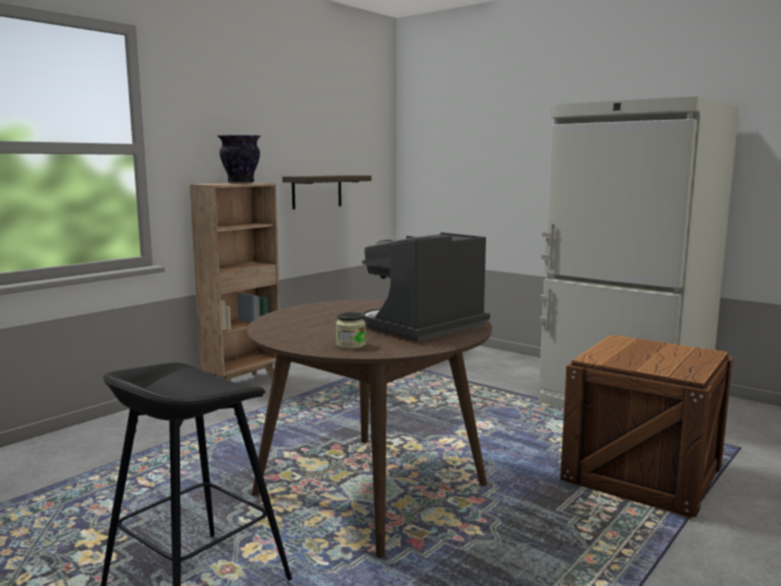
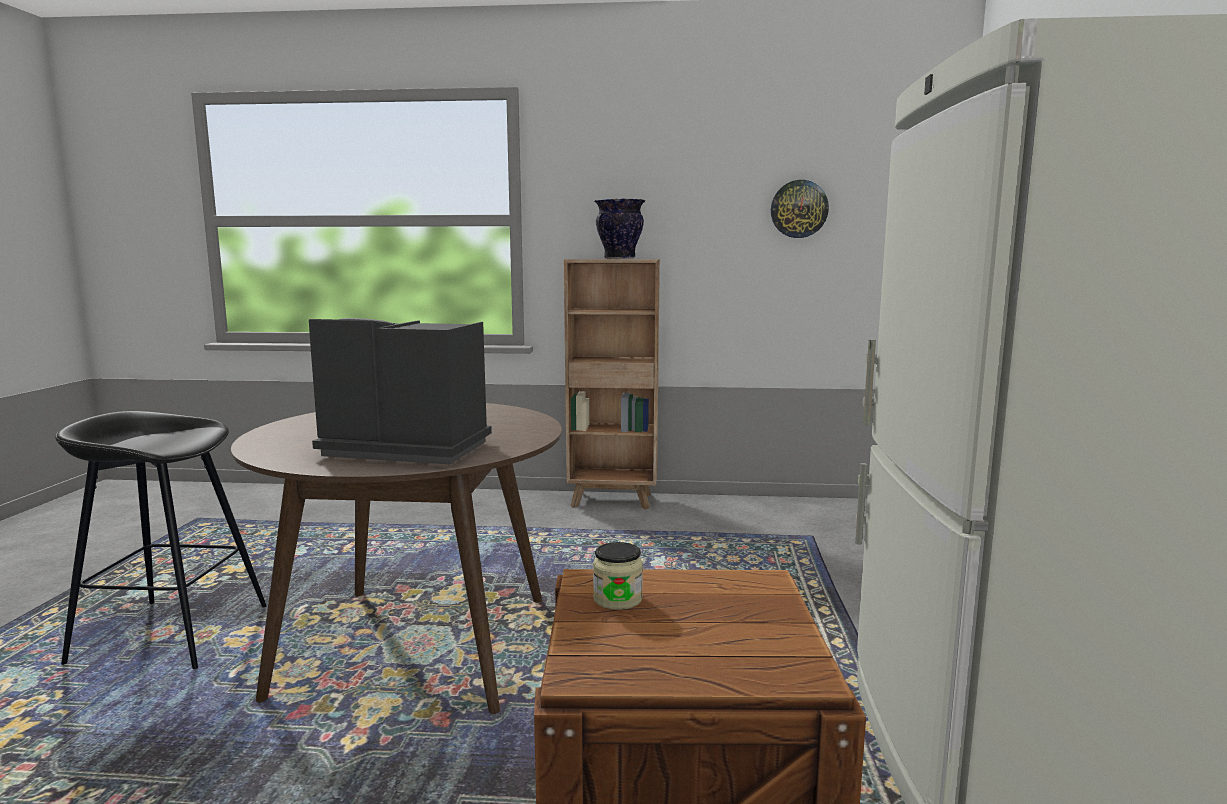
camera: 55 degrees right, 0 degrees up
shelf [282,175,372,210] -> none
jar [336,312,366,349] -> jar moved to [593,542,643,610]
none -> wall clock [771,180,829,238]

